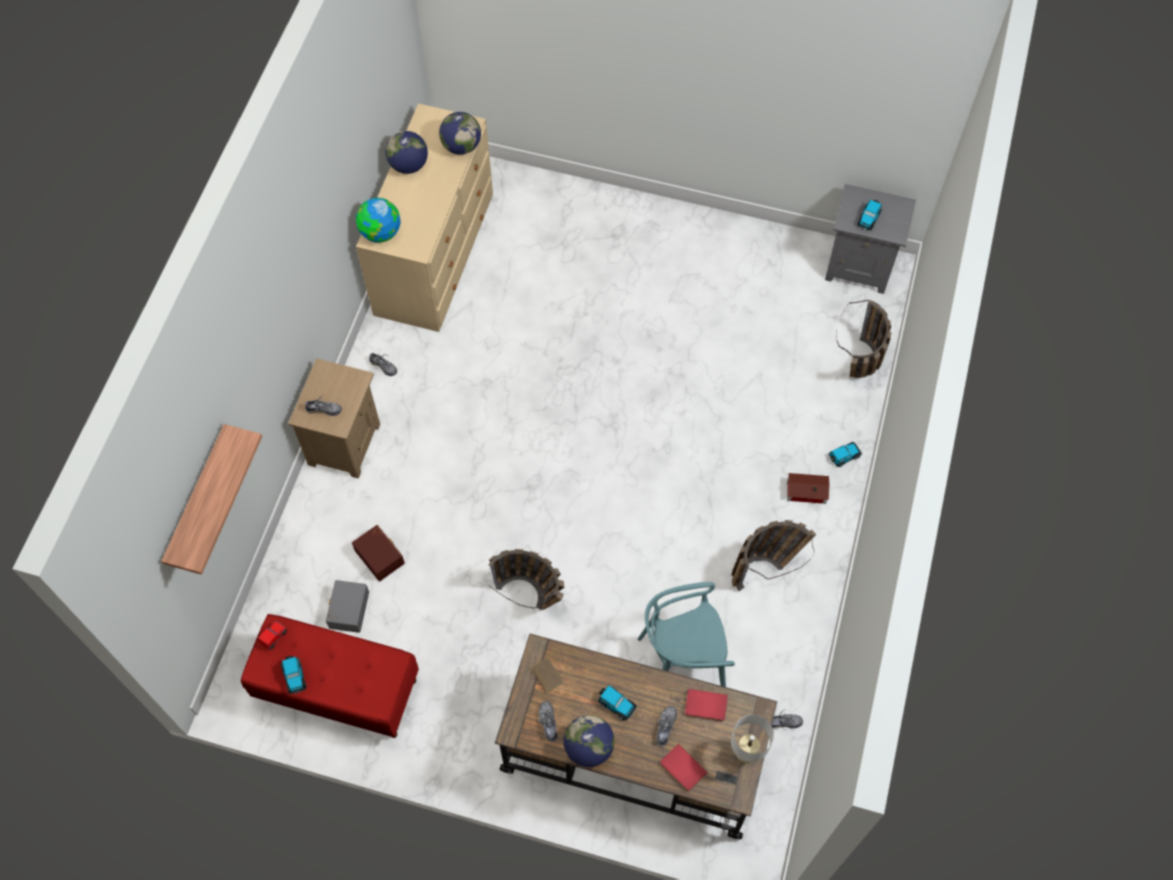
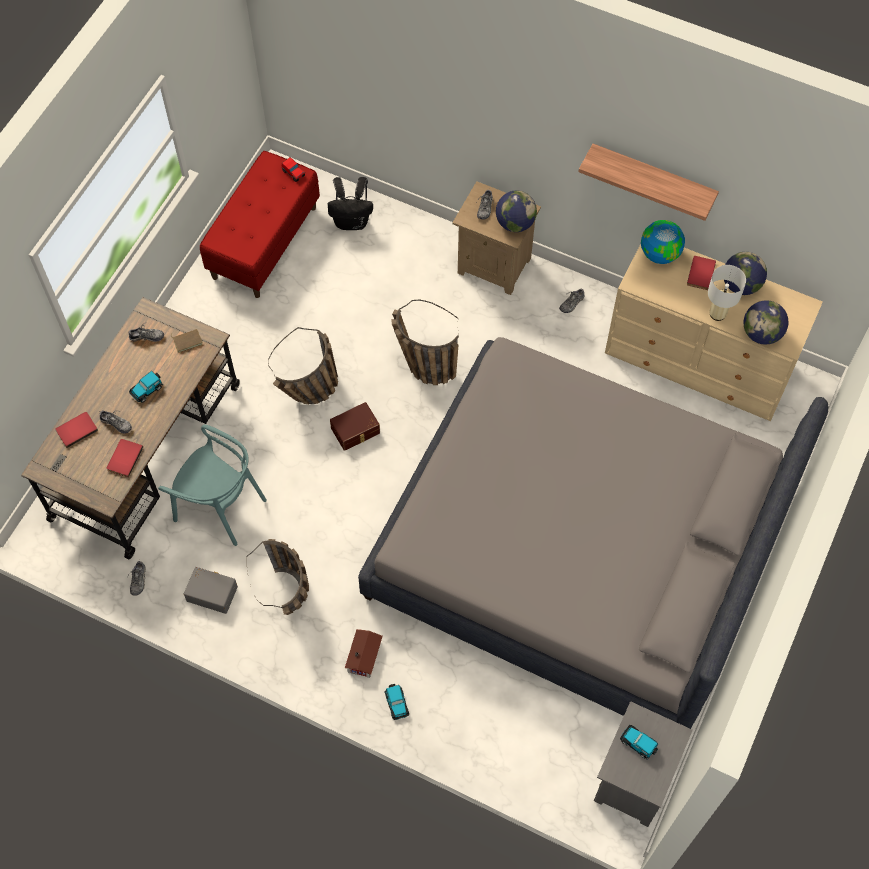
camera: 100 degrees right, 0 degrees up
shelf [161,424,262,575] -> shelf moved to [578,144,719,221]
toy car [281,656,307,694] -> none
grey storage box [326,580,369,633] -> grey storage box moved to [184,567,238,614]
brown storage box [352,525,405,581] -> brown storage box moved to [330,402,380,451]
globe [563,715,615,767] -> globe moved to [496,191,537,232]
turquoise chair [638,582,735,687] -> turquoise chair turned 120 degrees clockwise [158,425,267,546]
white table lamp [731,714,774,764] -> white table lamp moved to [708,265,746,321]
basket [836,300,891,378] -> basket moved to [391,300,459,385]
none -> black backpack [328,177,373,230]
none -> grey bed [358,337,829,729]
none -> red book [687,256,716,290]

